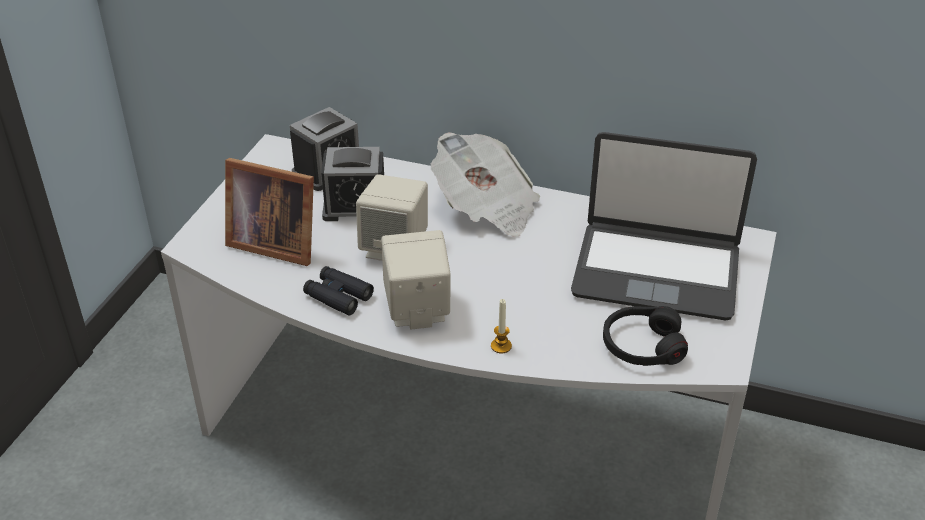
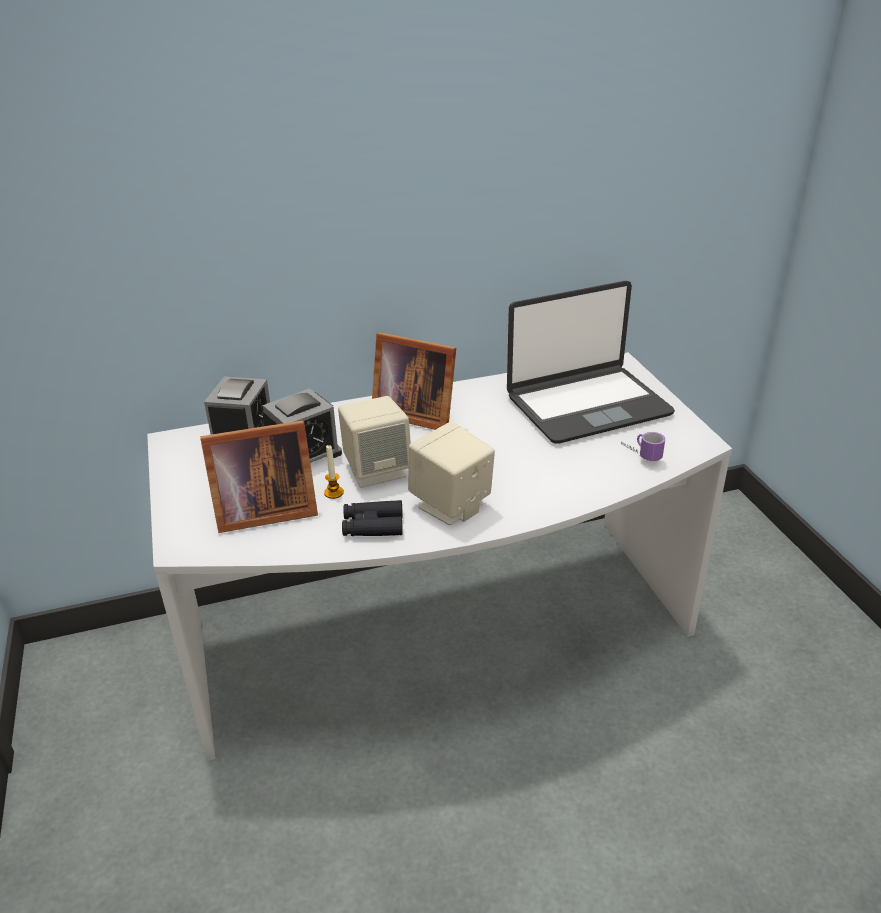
camera: 35 degrees left, 5 degrees down
newspaper [431,132,540,237] -> picture frame [372,332,456,430]
candle [491,299,512,353] -> candle moved to [324,445,344,499]
black headphones [603,306,688,366] -> mug [621,432,665,461]

